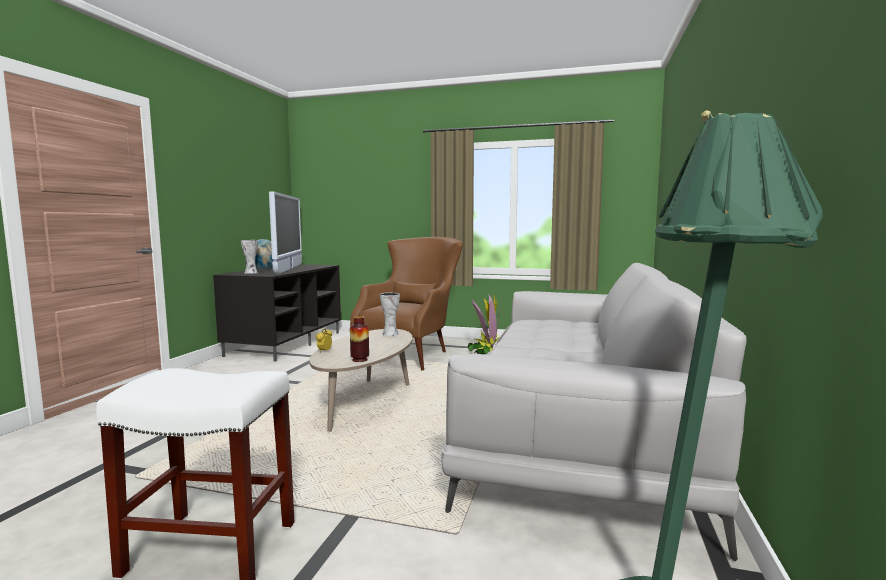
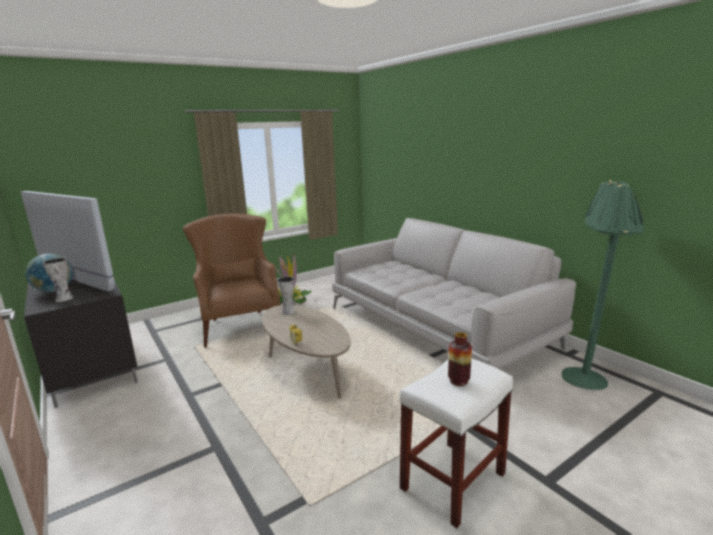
camera: 50 degrees left, 10 degrees up
vase [350,316,369,362] -> vase moved to [448,332,472,386]

